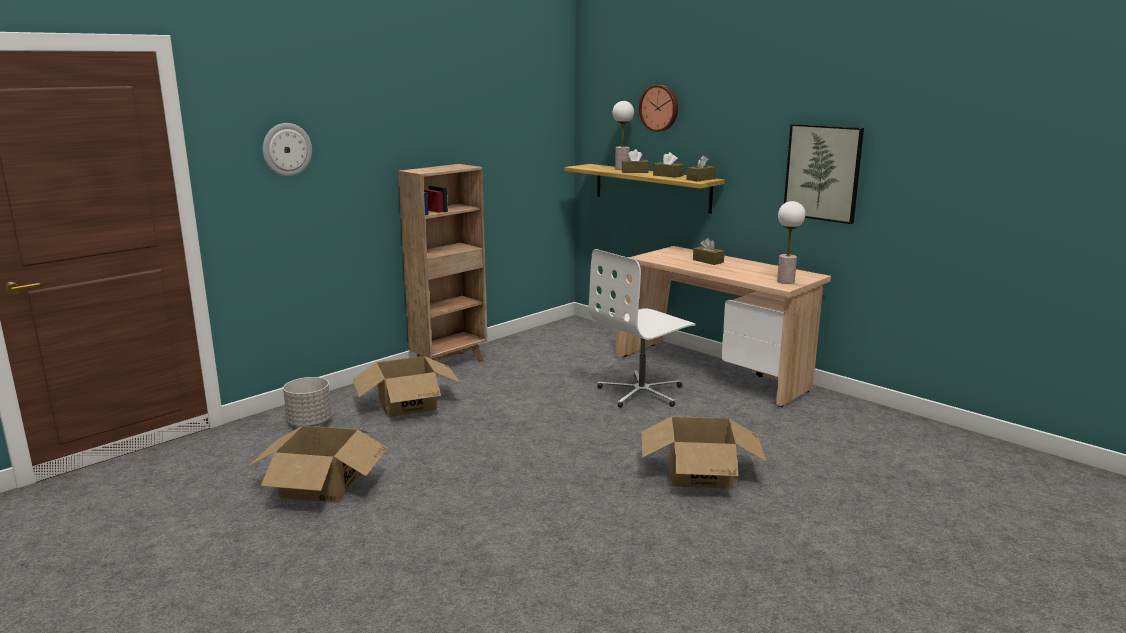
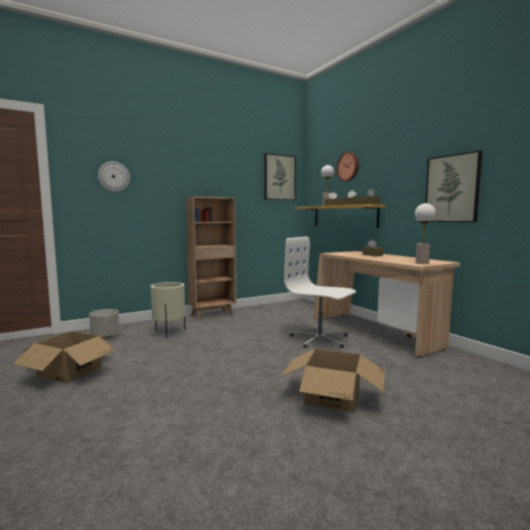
camera: 15 degrees right, 10 degrees down
cardboard box [352,356,460,417] -> beige planter [151,282,185,338]
white office chair [589,249,695,408] -> white office chair turned 60 degrees clockwise [284,236,356,348]
none -> picture [264,153,296,200]

